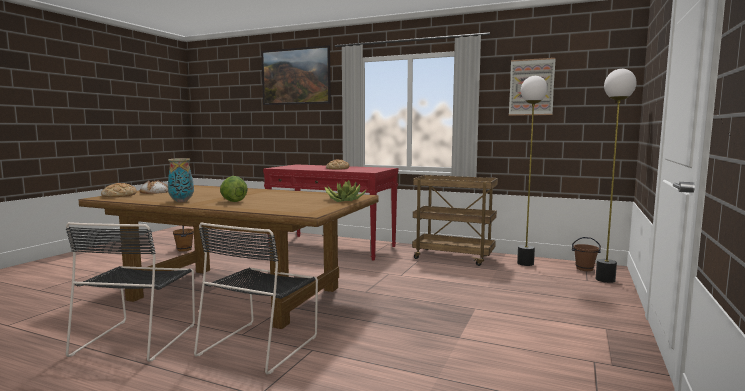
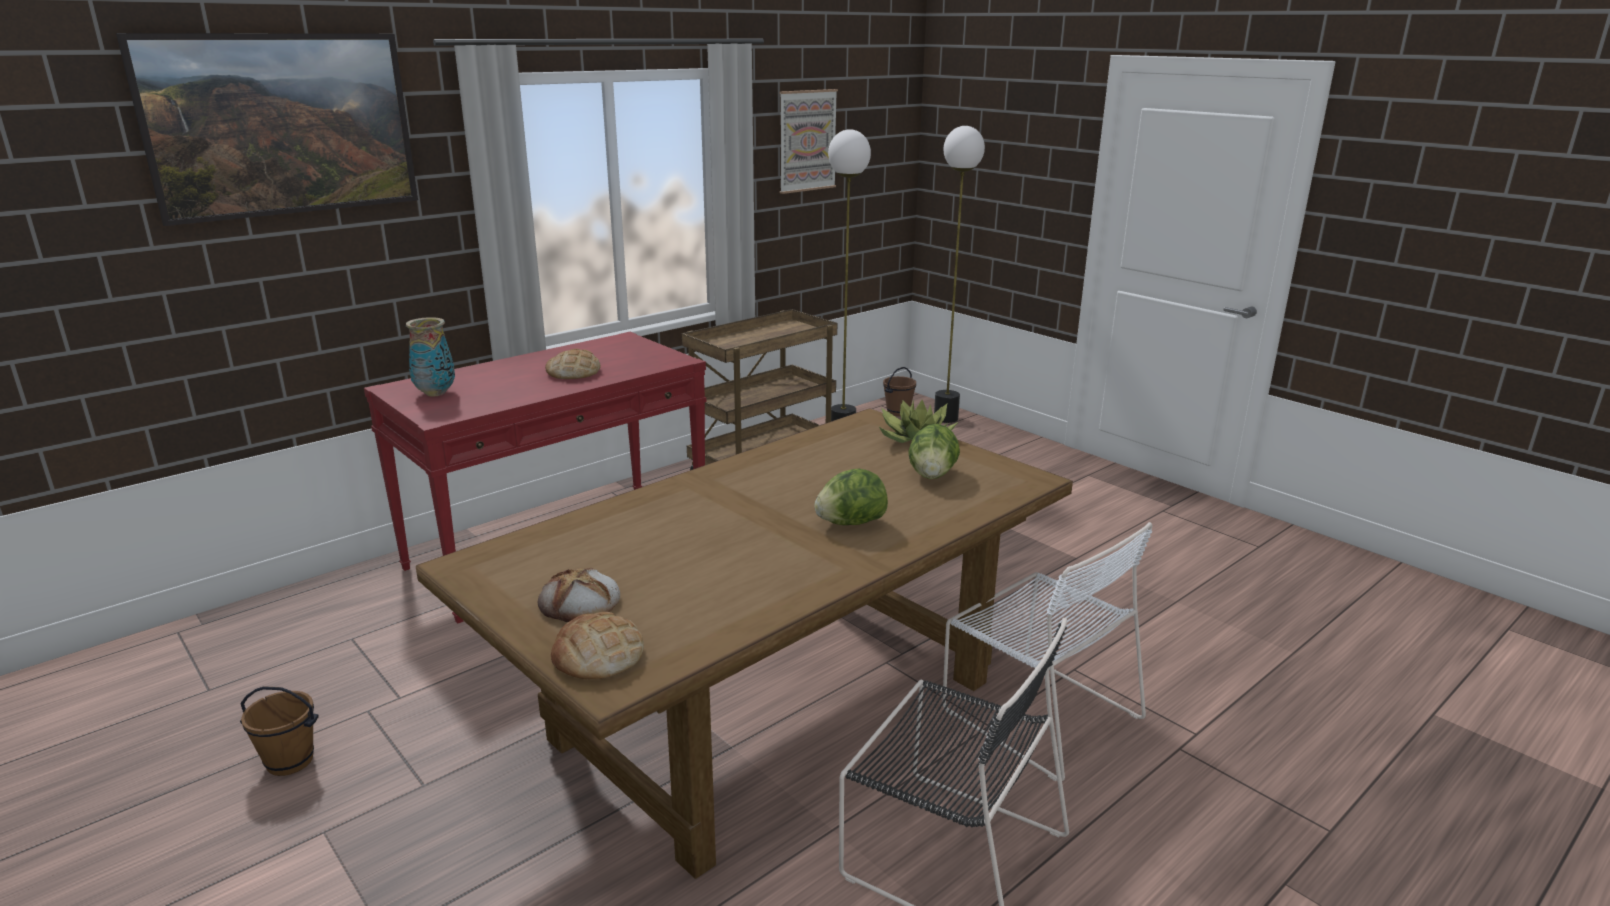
camera: 65 degrees left, 15 degrees up
vase [168,158,194,202] -> vase moved to [406,317,455,397]
black chair [194,222,318,374] -> white chair [942,522,1152,781]
none -> lettuce [908,424,960,479]

